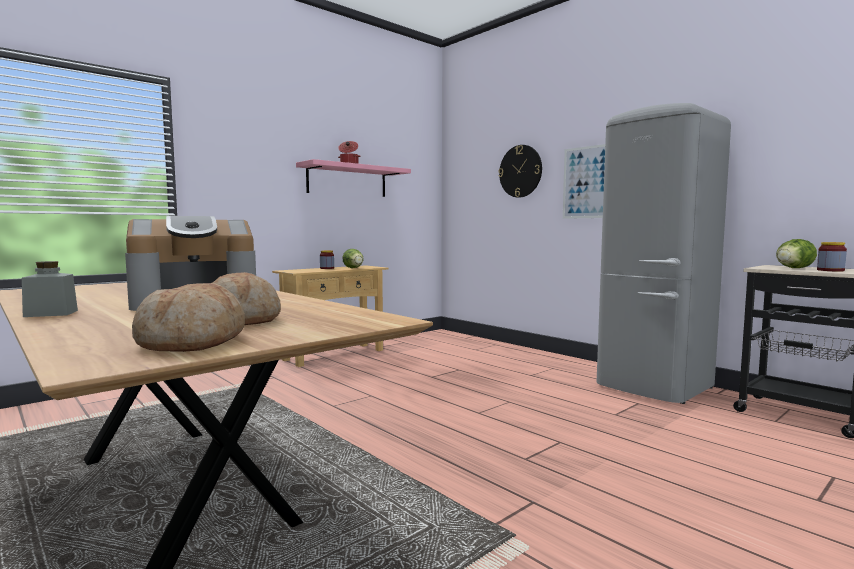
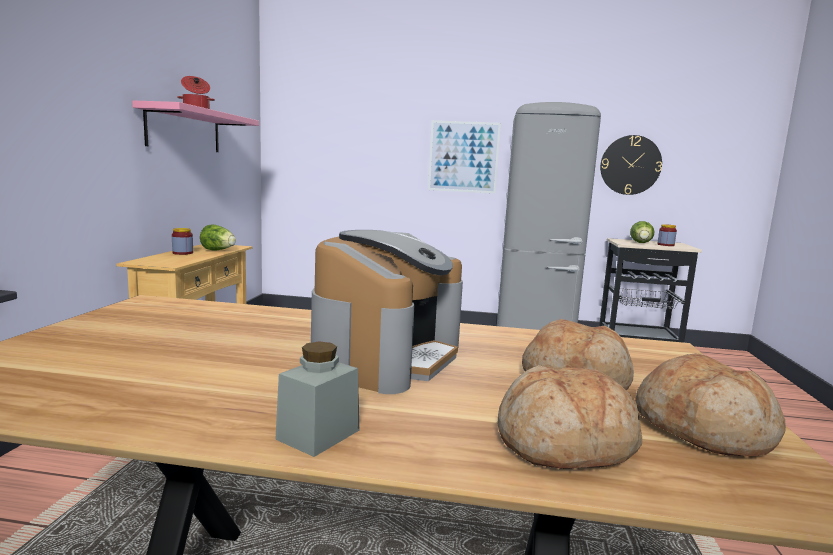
camera: 40 degrees left, 5 degrees up
wall clock [498,145,542,198] -> wall clock moved to [600,135,662,195]
none -> bread [498,365,642,469]

